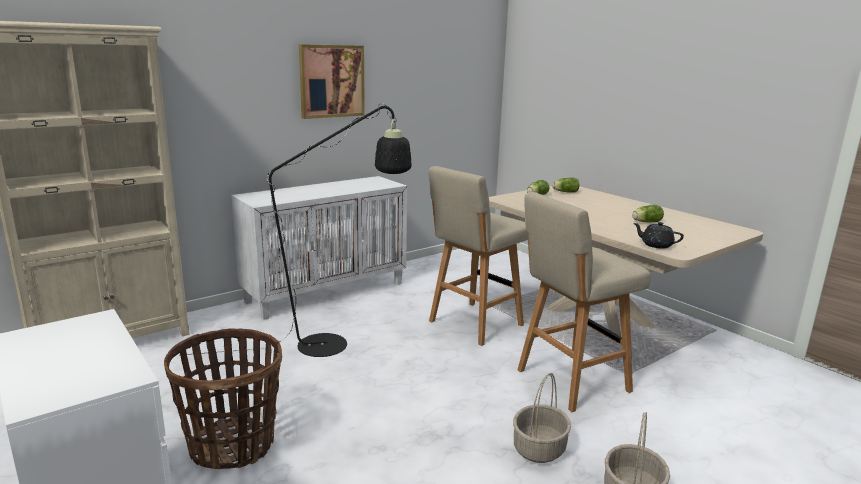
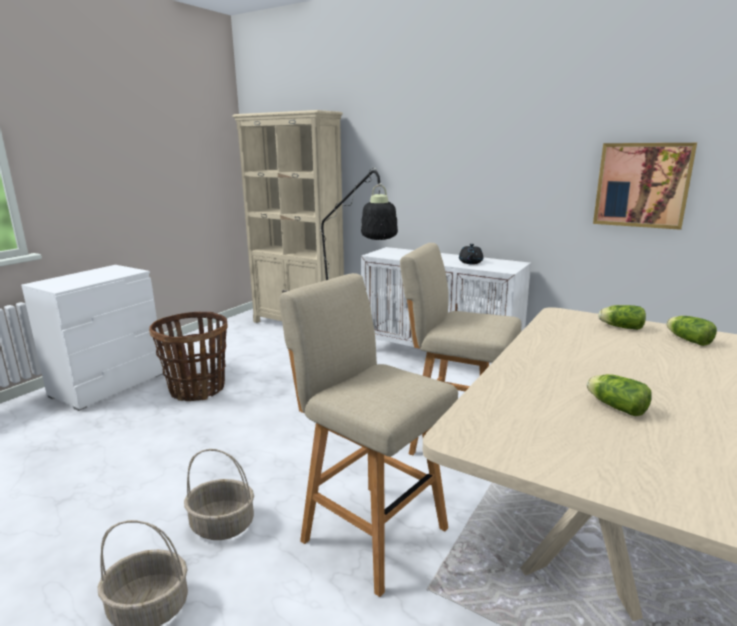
camera: 70 degrees right, 0 degrees up
picture [299,44,365,119] -> picture moved to [593,143,697,230]
black teapot [633,222,684,249] -> black teapot moved to [459,244,483,264]

